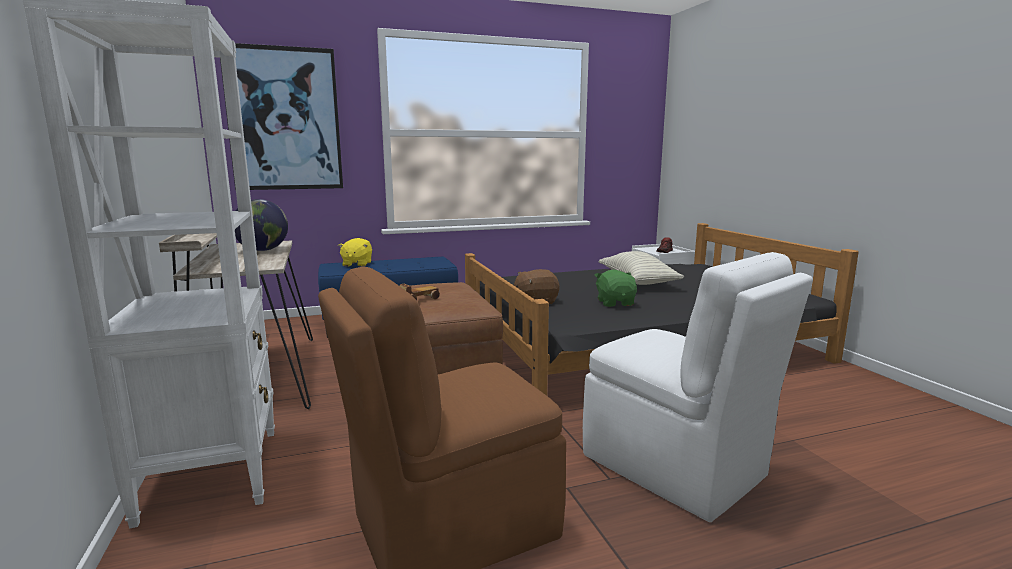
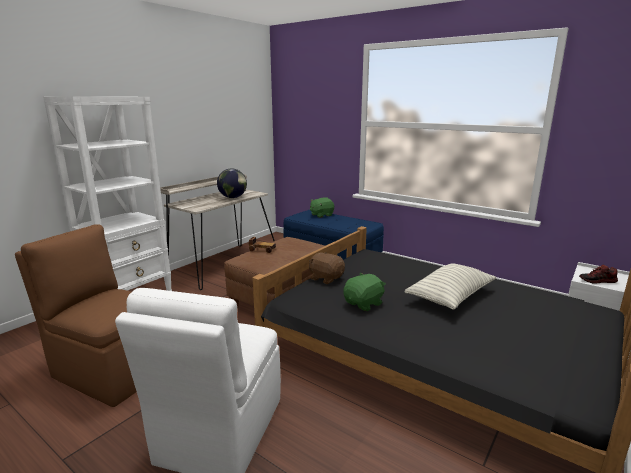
camera: 55 degrees right, 5 degrees up
picture [220,43,343,190] -> none
yellow plush toy [338,238,372,267] -> green plush toy [310,198,334,218]

